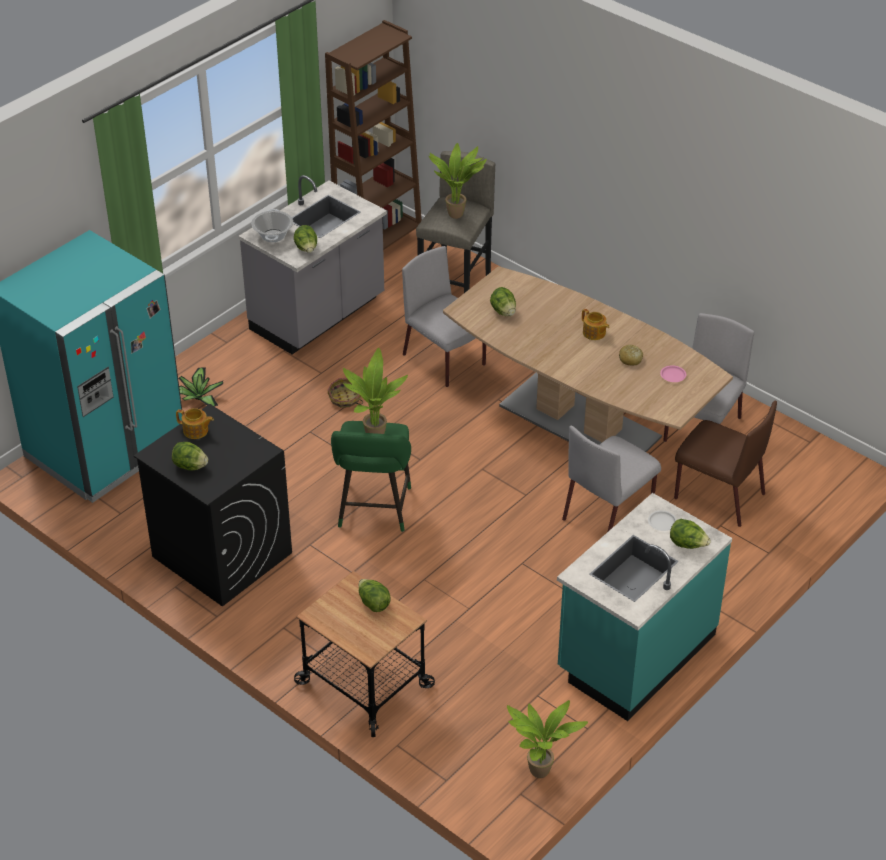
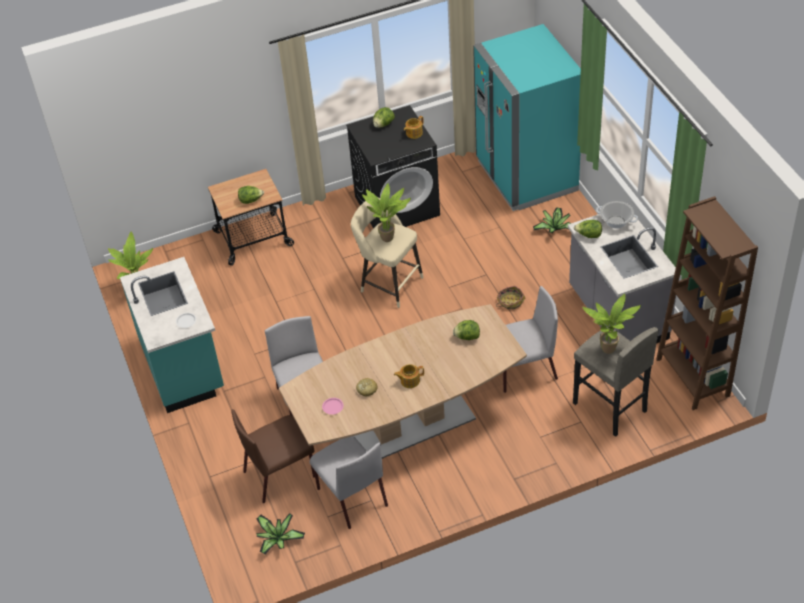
camera: 120 degrees right, 5 degrees up
green stool [331,421,411,532] -> beige stool [351,197,424,308]
lettuce [670,519,711,549] -> none
none -> potted plant [256,513,305,555]

